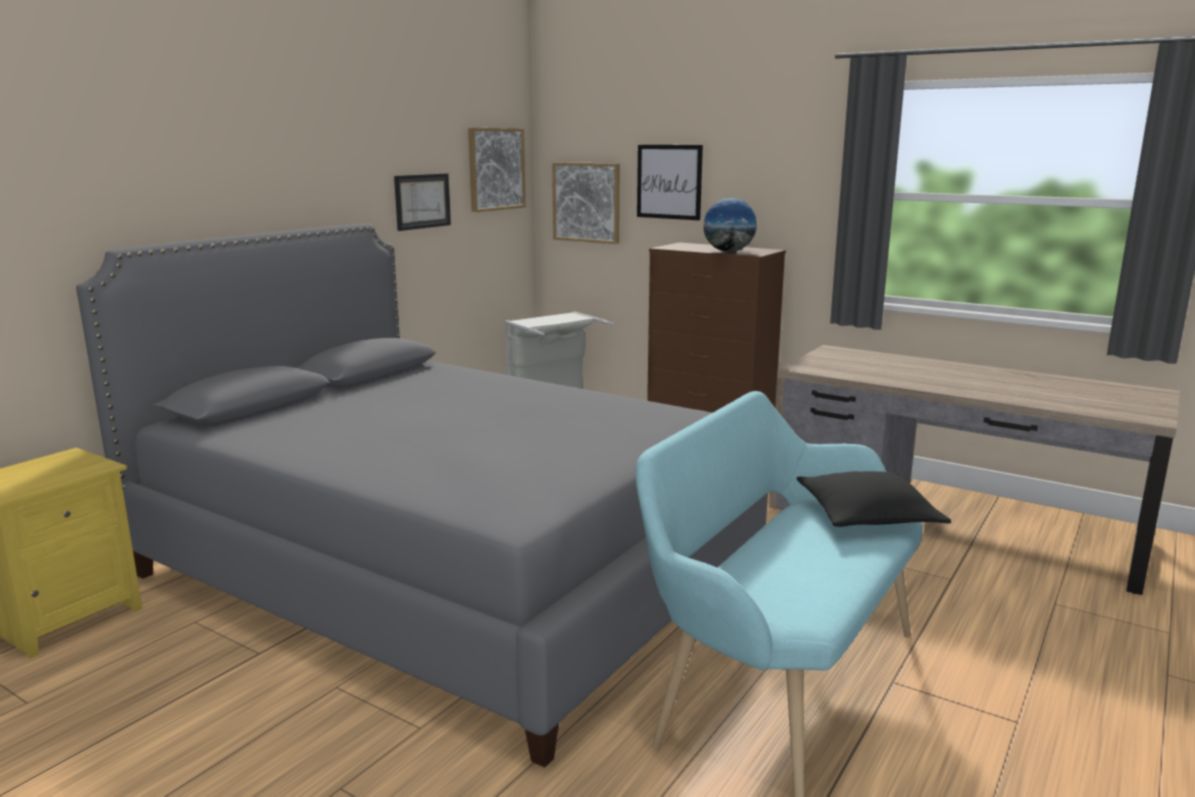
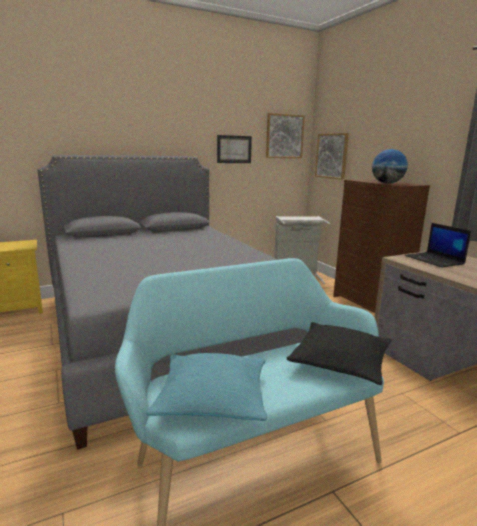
camera: 30 degrees right, 0 degrees up
picture [637,145,703,220] -> none
none -> turquoise pillow [146,353,267,421]
none -> laptop [405,223,471,268]

